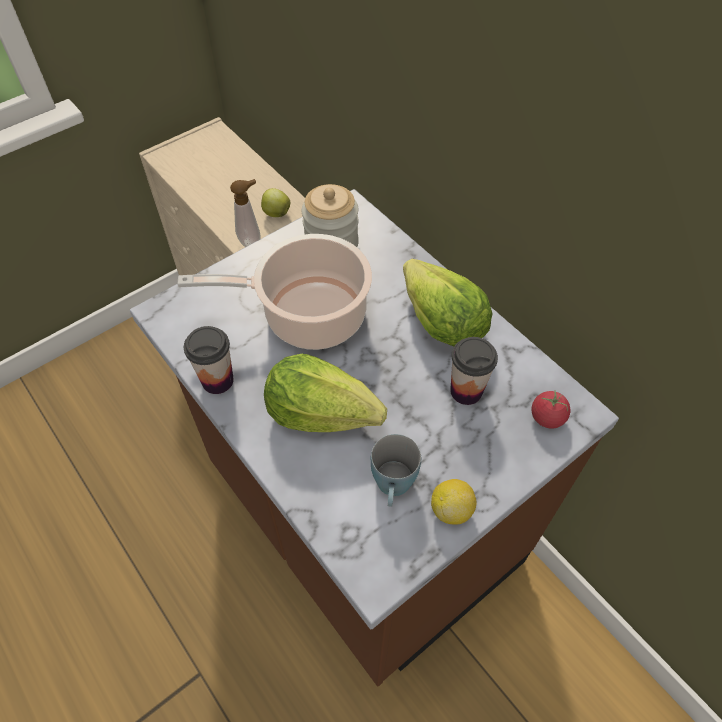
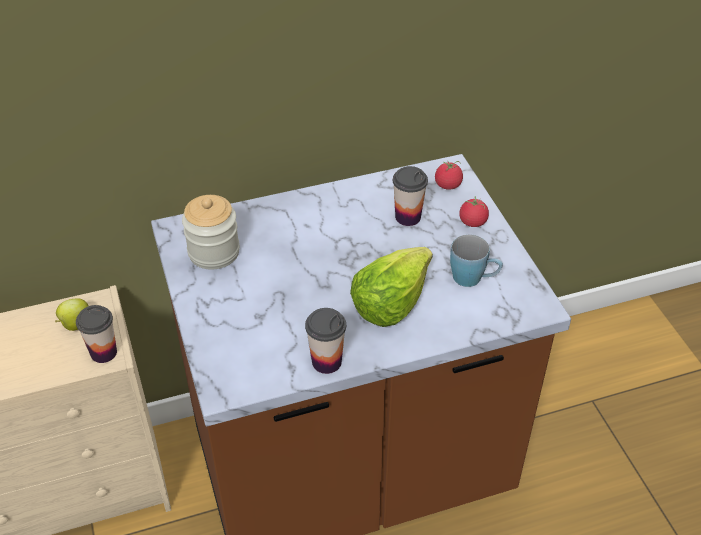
camera: 70 degrees left, 10 degrees down
cooking pot [177,234,372,350] -> none
soap dispenser [230,179,261,247] -> cup [76,305,117,363]
lettuce [403,259,493,346] -> none
lemon [431,479,477,524] -> none
none -> tomato [459,196,489,227]

